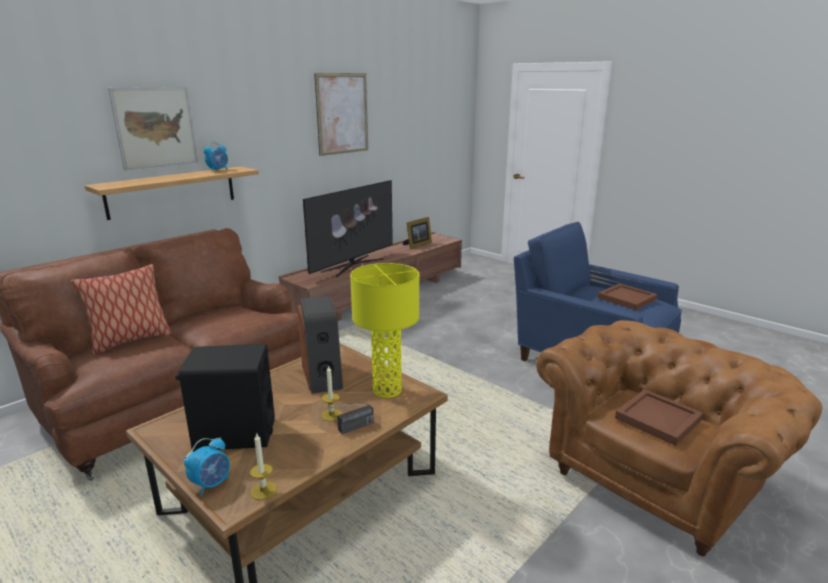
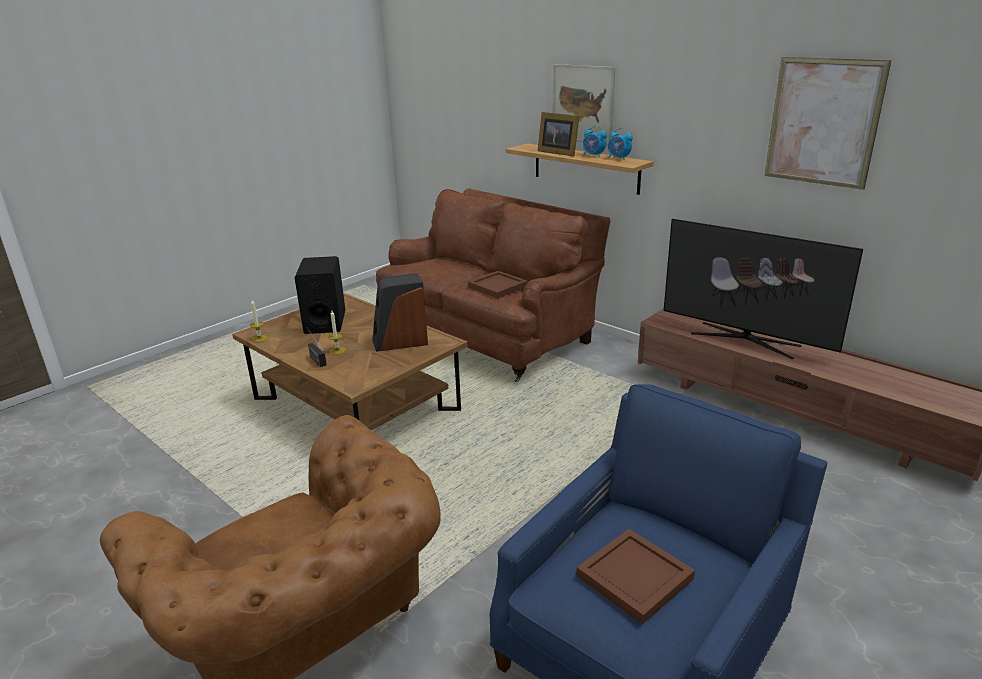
camera: 90 degrees right, 5 degrees up
pillow [71,264,172,355] -> none
alarm clock [184,437,230,496] -> alarm clock moved to [583,126,607,157]
yellow table lamp [350,263,419,398] -> none
picture frame [403,217,432,249] -> picture frame moved to [537,112,580,157]
brown tray [615,389,703,446] -> brown tray moved to [468,271,528,298]

